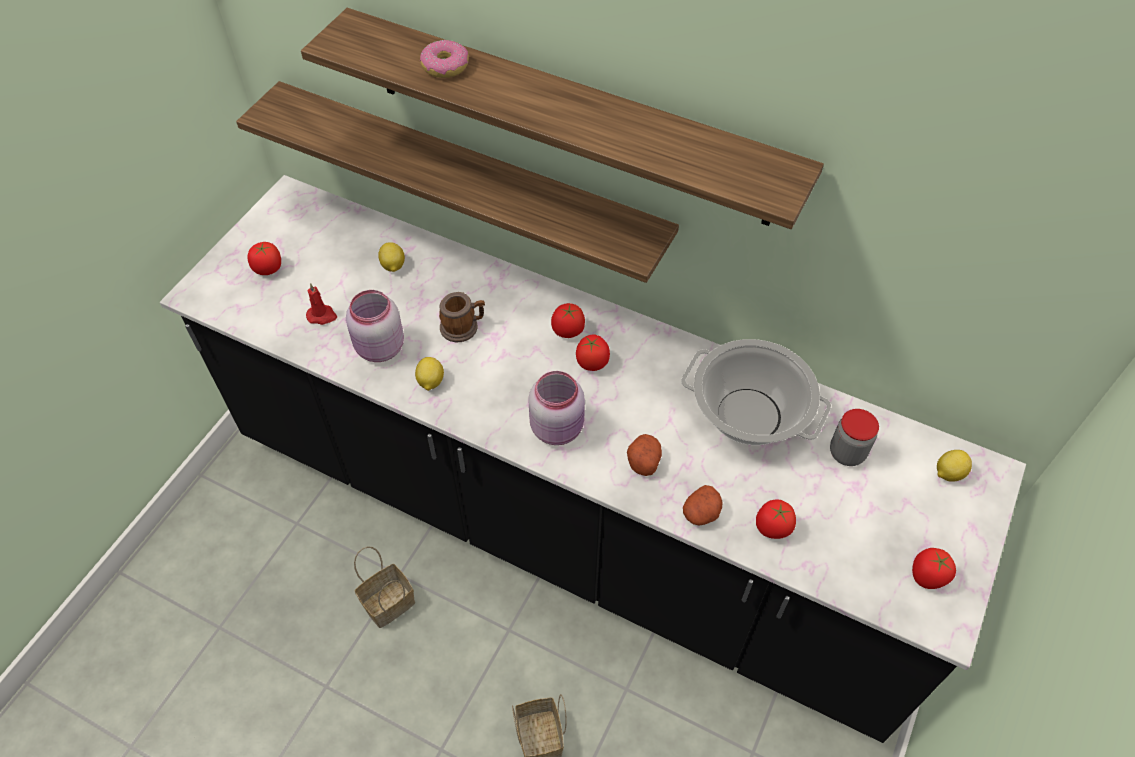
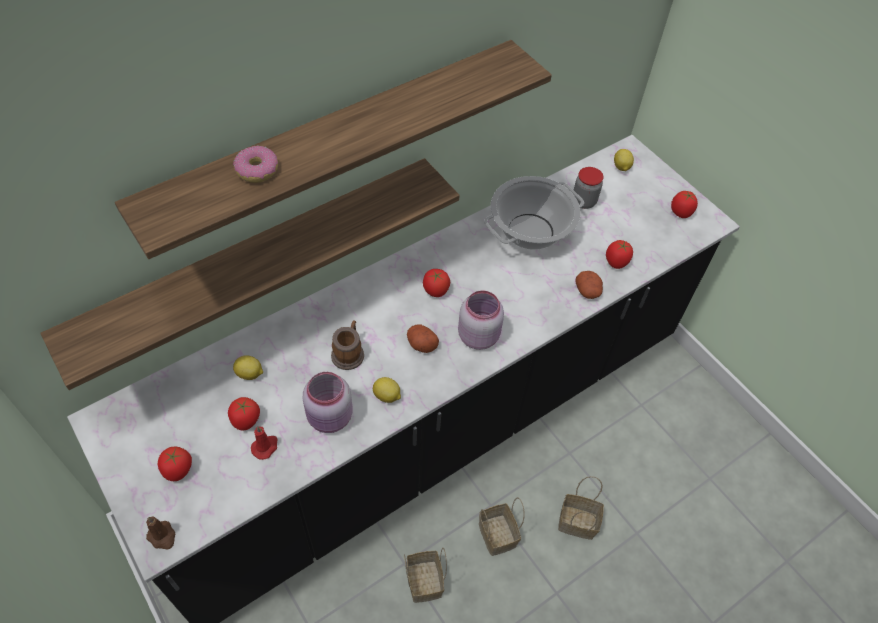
camera: 65 degrees left, 0 degrees up
tomato [551,303,585,338] -> tomato moved to [228,397,260,430]
potato [627,434,662,476] -> potato moved to [407,324,439,353]
none -> brown candle [146,516,175,549]
none -> basket [479,497,524,556]

